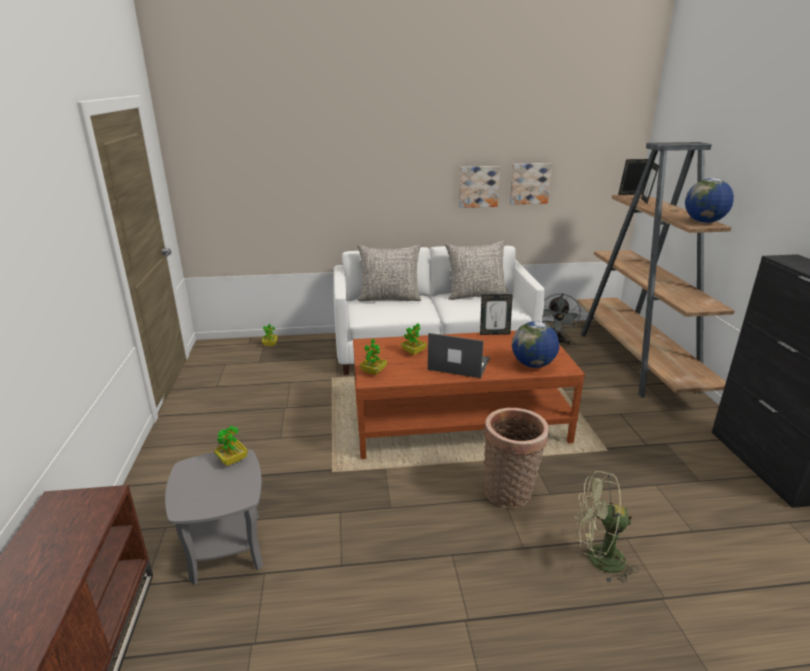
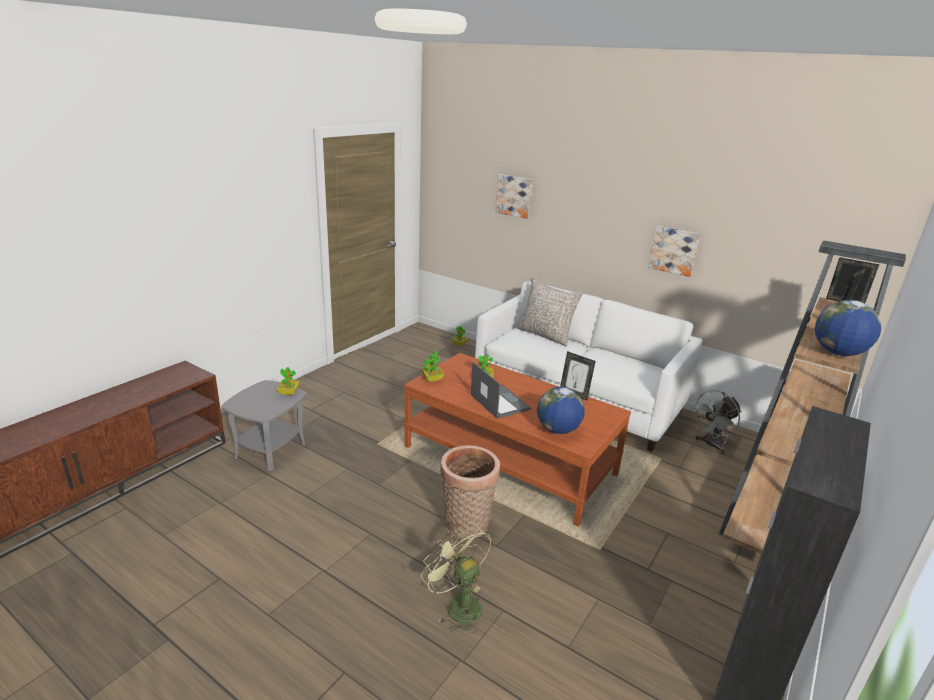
camera: 40 degrees right, 0 degrees up
grey pillow [445,240,508,300] -> none
picture [509,163,552,204] -> picture moved to [495,174,533,219]

